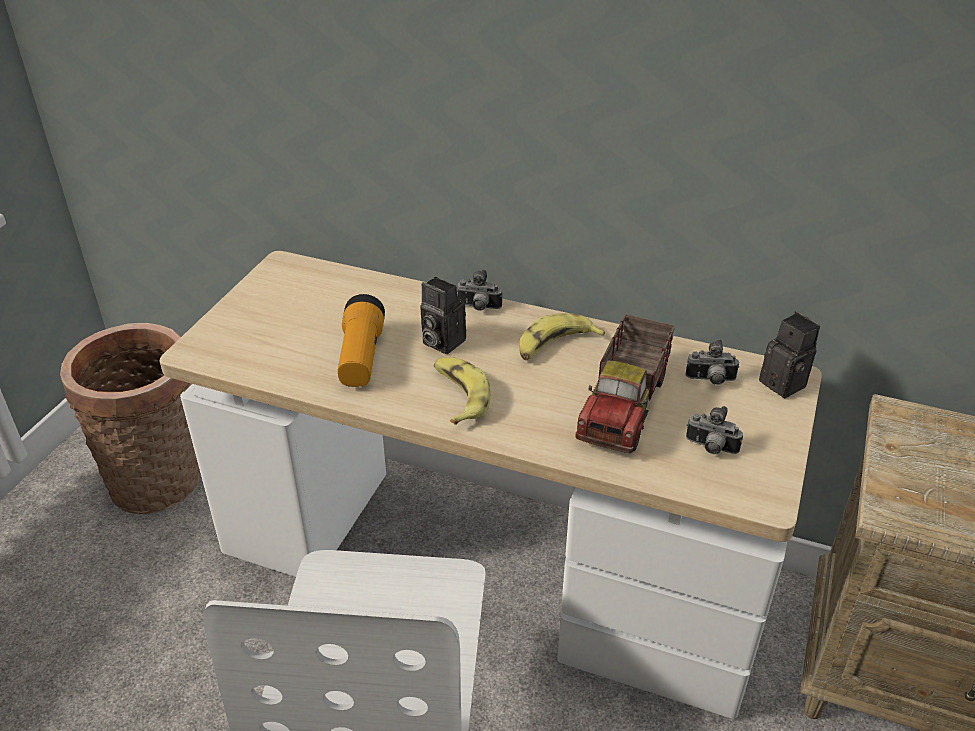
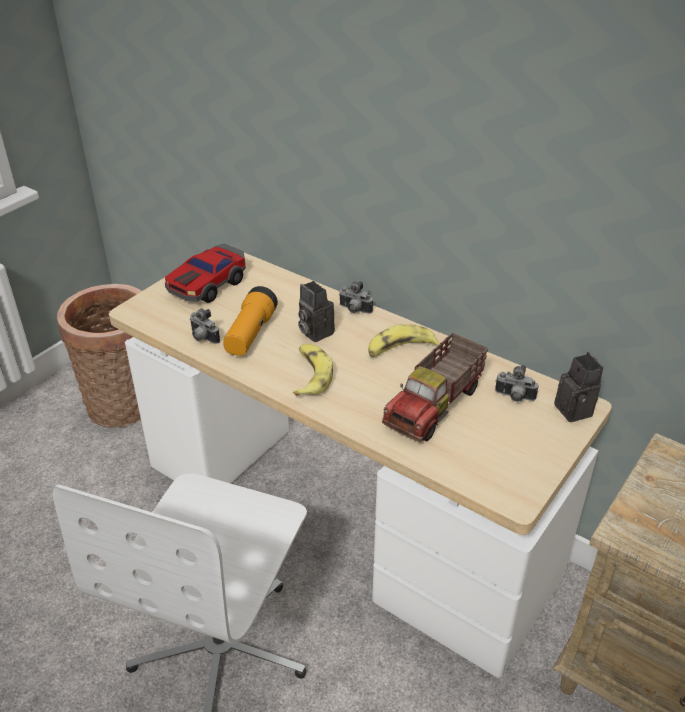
camera: 15 degrees right, 0 degrees up
camera [686,406,743,454] -> camera moved to [190,308,220,344]
none -> toy car [165,244,246,303]

